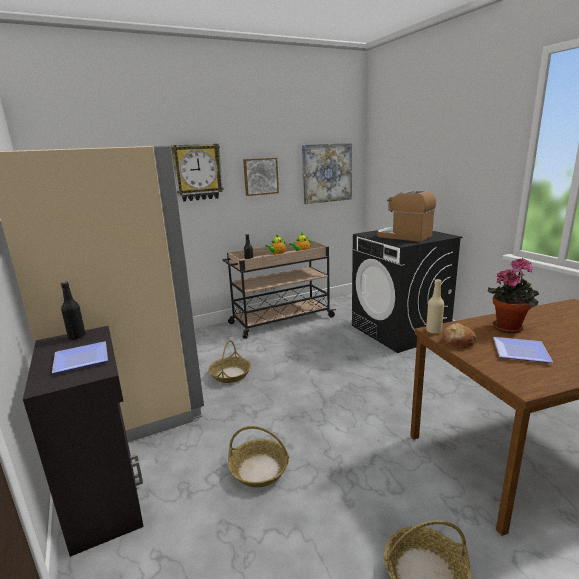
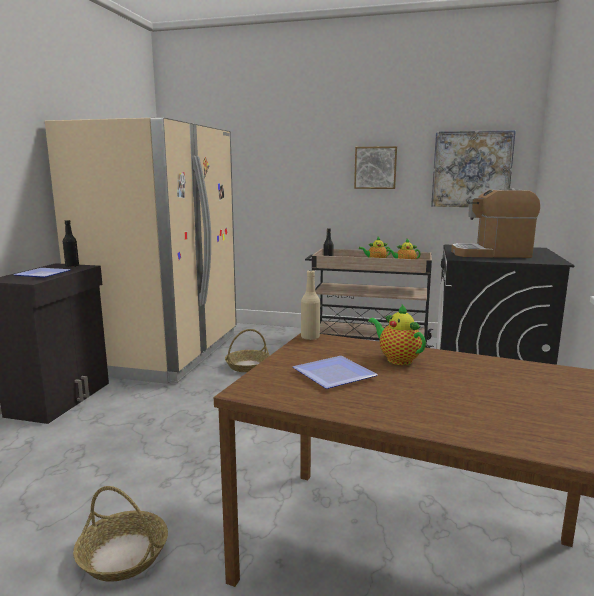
camera: 40 degrees right, 5 degrees down
wall clock [171,144,224,201] -> none
basket [228,426,289,487] -> none
coffee machine [377,191,436,242] -> coffee machine turned 75 degrees counterclockwise [451,188,540,258]
bread [442,323,477,348] -> none
potted plant [488,258,539,333] -> teapot [368,304,426,365]

